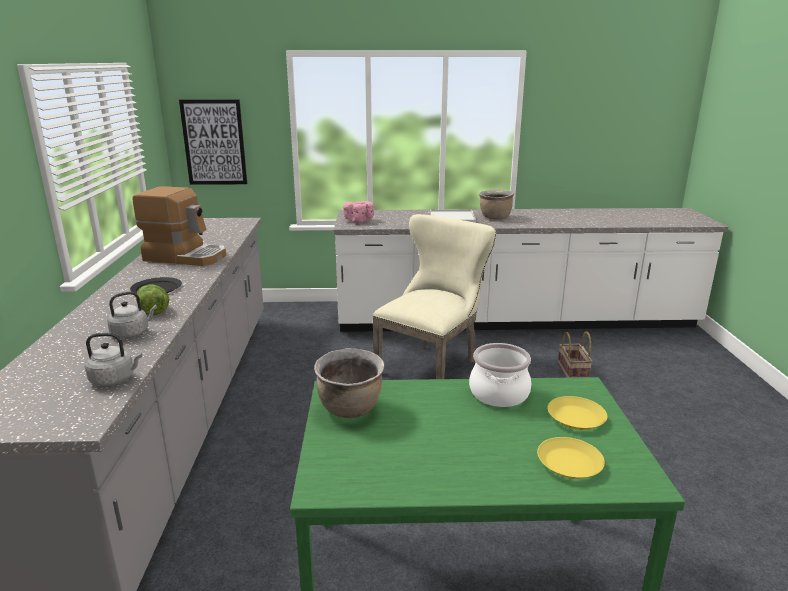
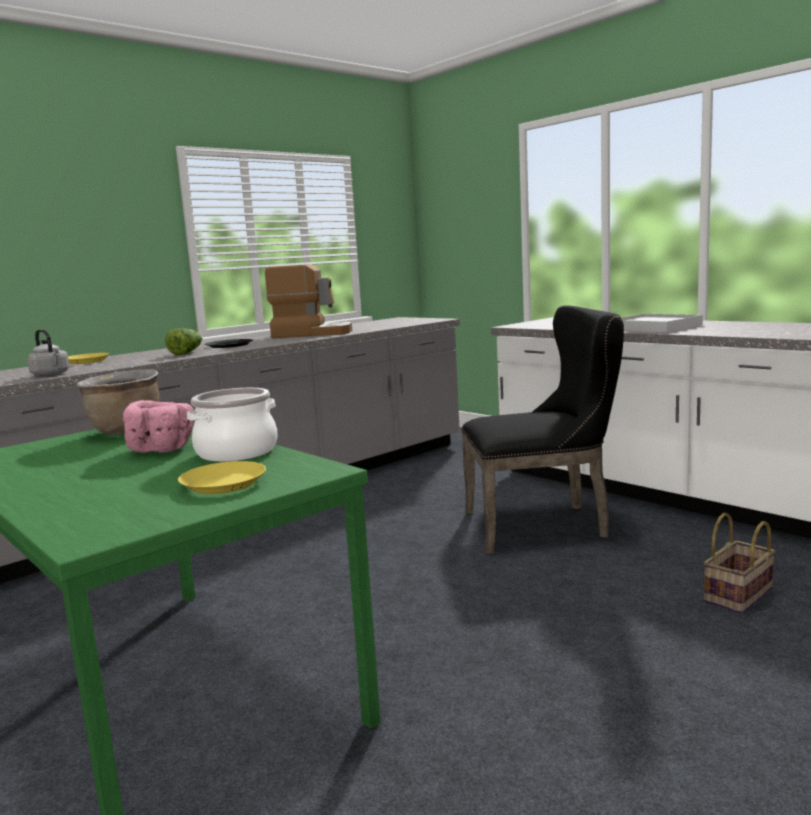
camera: 50 degrees right, 10 degrees down
grey kettle [107,291,157,339] -> none
coffee machine [133,186,226,266] -> coffee machine turned 60 degrees counterclockwise [265,264,352,338]
picture [179,99,247,185] -> none
pink bowl [343,201,374,223] -> pink bowl moved to [123,400,194,453]
beige chair [372,214,496,379] -> black chair [461,306,624,554]
brown cooking pot [479,190,514,219] -> none
yellow plate [537,437,605,479] -> yellow plate moved to [68,353,109,364]

